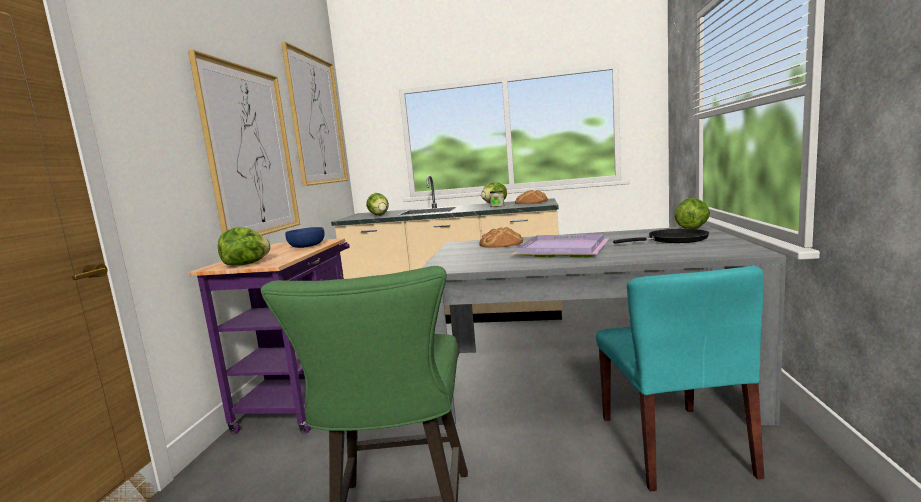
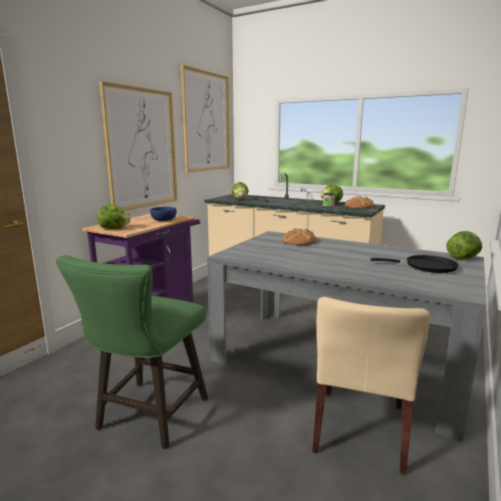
camera: 20 degrees right, 5 degrees up
purple tray [511,234,609,258] -> none
turquoise chair [596,266,764,491] -> beige chair [312,297,430,475]

